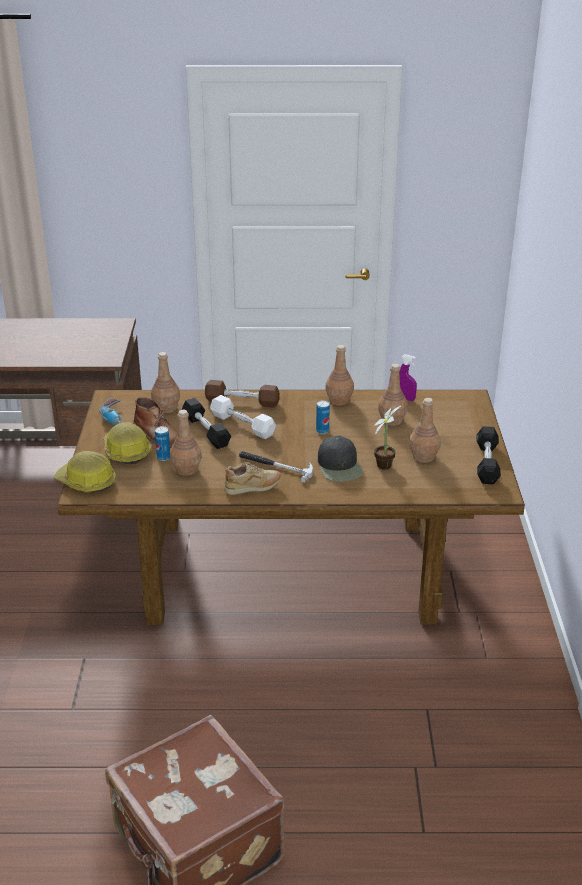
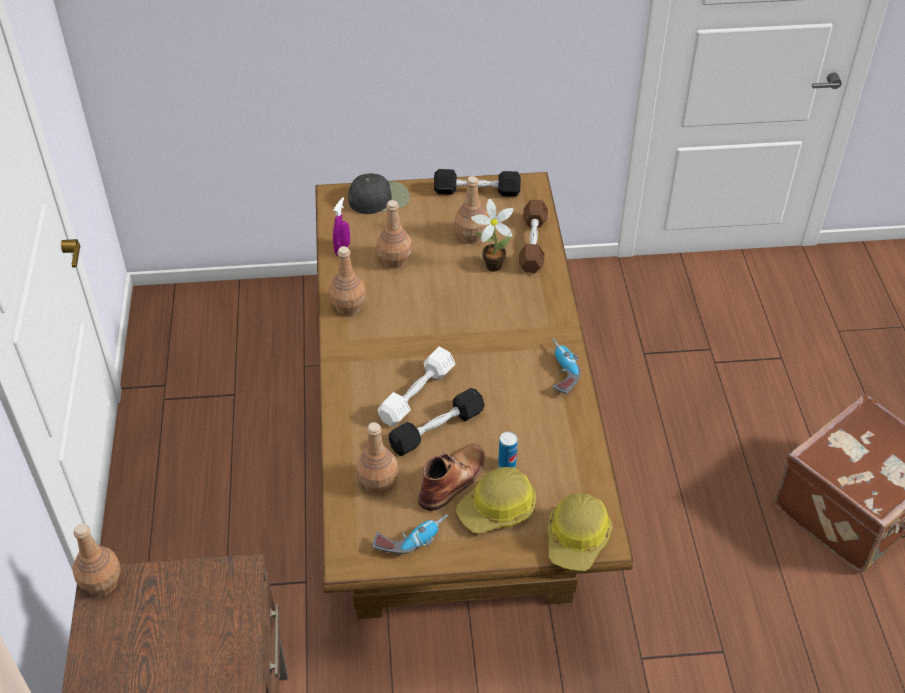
camera: 95 degrees left, 15 degrees up
brown bottle [170,410,202,476] -> brown bottle moved to [72,524,121,596]
brown dumbbell [205,380,280,408] -> brown dumbbell moved to [519,200,548,273]
beige shoe [224,462,281,495] -> power drill [552,338,581,394]
hammer [239,451,313,483] -> none
can [316,400,330,434] -> none
black cap [318,435,363,481] -> black cap moved to [348,173,410,214]

